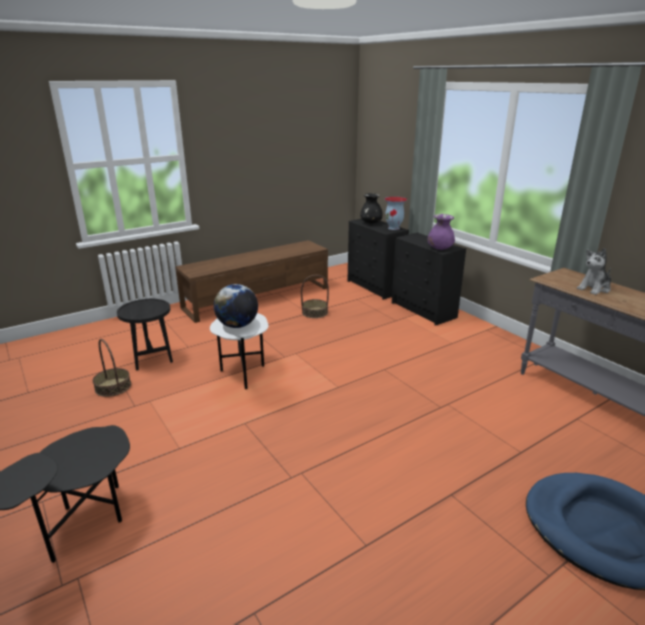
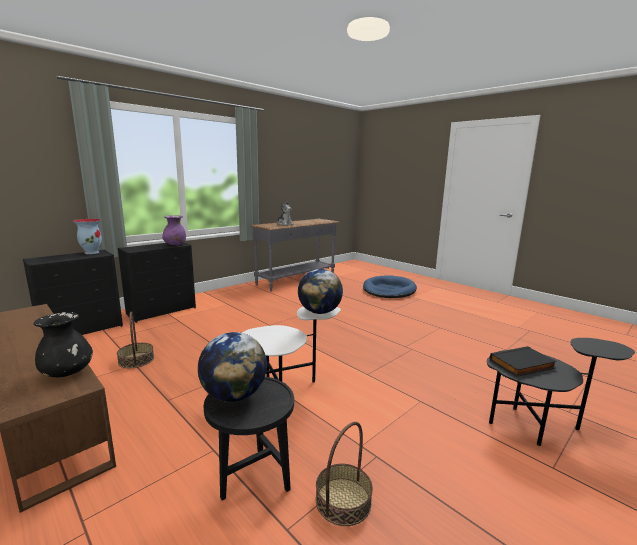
camera: 100 degrees left, 10 degrees down
black vase [360,193,383,223] -> black vase moved to [33,312,93,377]
none -> globe [198,332,267,402]
none -> black book [490,346,557,377]

